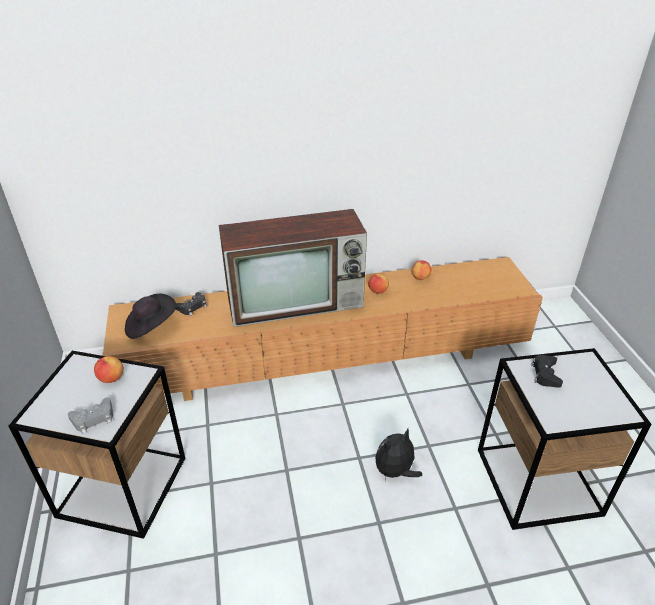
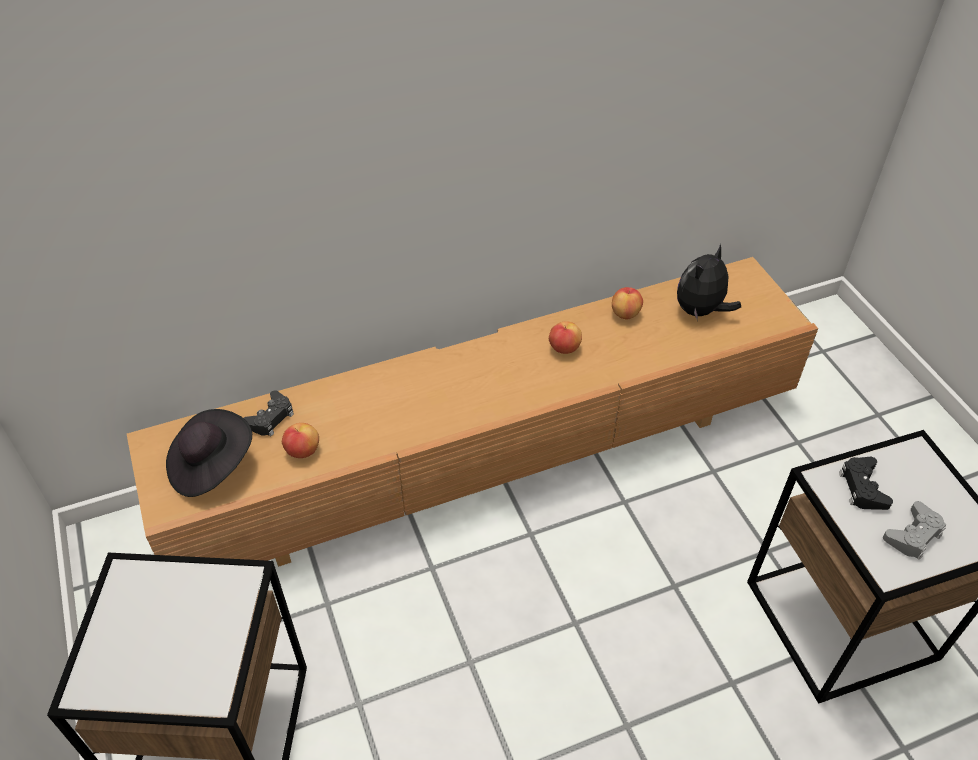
camera: 10 degrees left, 10 degrees up
grey game controller [68,397,113,434] -> grey game controller moved to [883,501,947,560]
apple [94,356,124,383] -> apple moved to [282,423,319,458]
television [219,209,367,327] -> none
plush toy [376,428,422,482] -> plush toy moved to [677,244,741,320]

